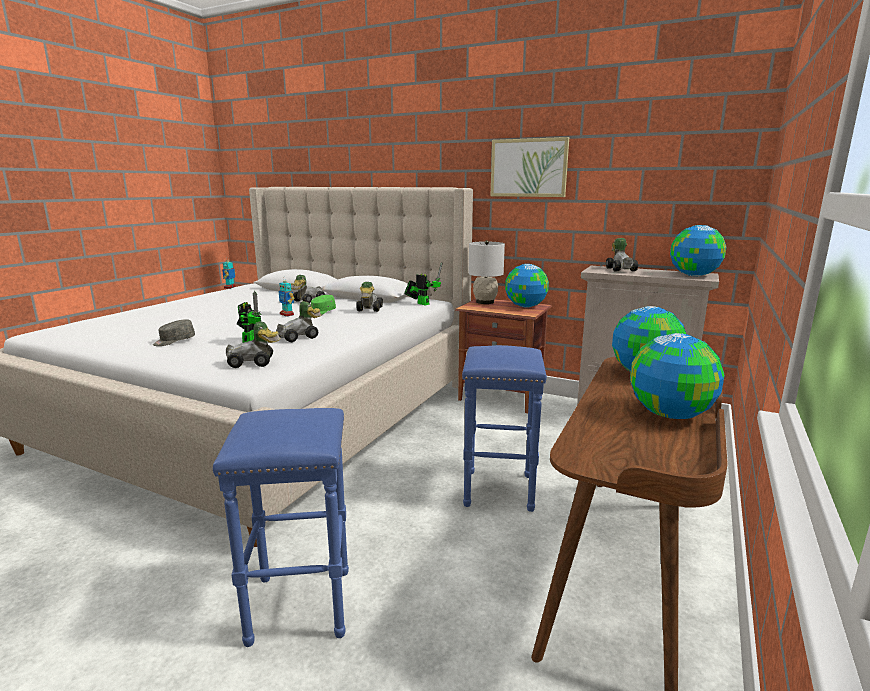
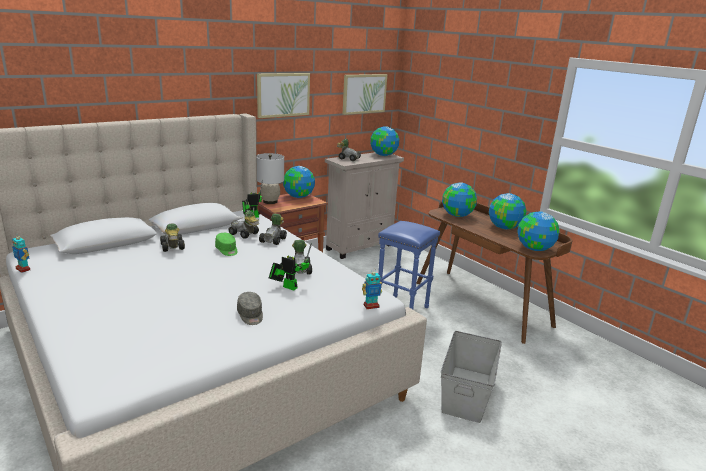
camera: 65 degrees left, 5 degrees up
blue stool [213,408,349,647] -> grey storage box [441,331,502,423]
toy car [226,321,280,368] -> toy car moved to [259,213,287,245]
toy robot [279,280,295,317] -> toy robot moved to [362,269,382,309]
none -> picture [343,74,387,115]
none -> globe [517,211,560,251]

